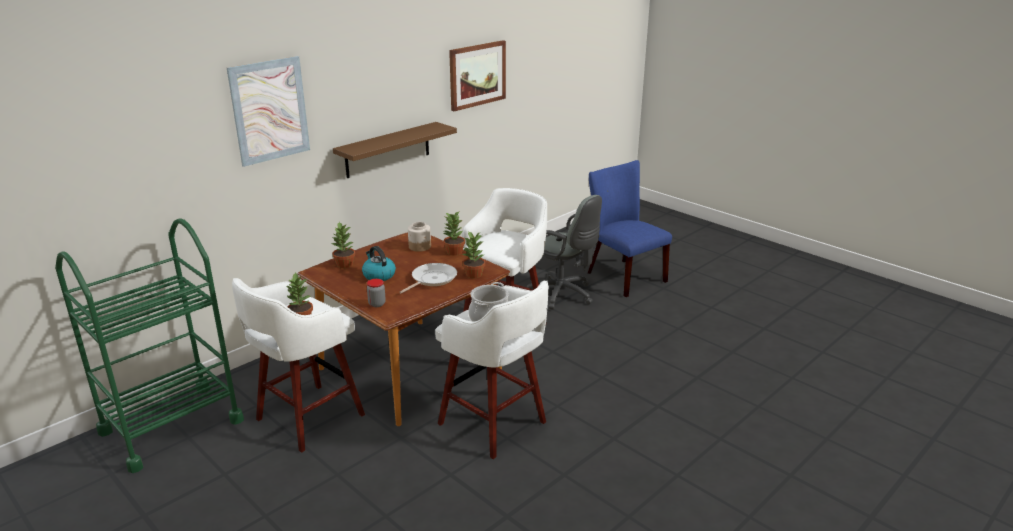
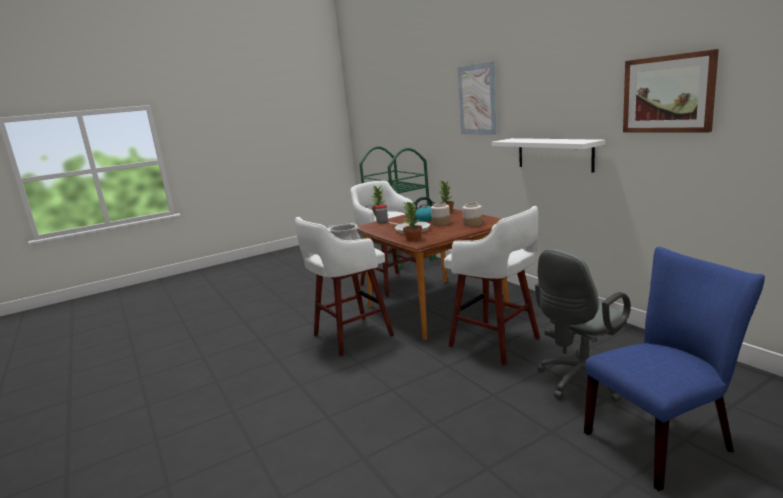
camera: 105 degrees right, 10 degrees down
brown shelf [333,122,457,178] -> white shelf [492,138,606,173]
potted plant [443,212,465,256] -> none
none -> jar [431,202,450,226]

